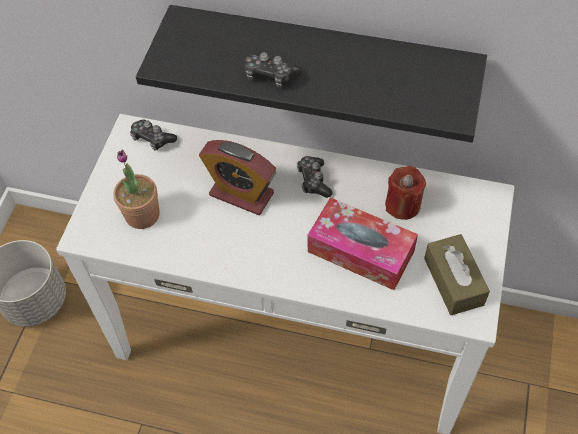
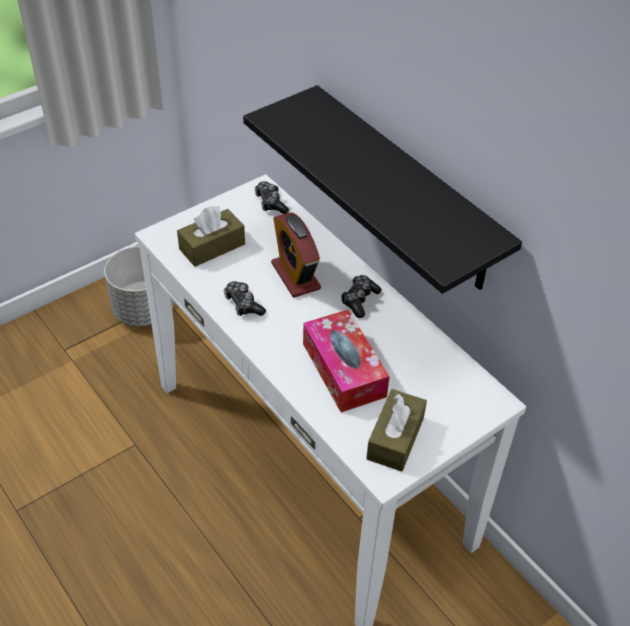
camera: 35 degrees right, 10 degrees down
potted plant [113,149,160,229] -> brown tissue box [177,206,245,267]
game controller [244,52,301,88] -> game controller moved to [224,281,266,316]
red candle [385,166,426,220] -> none

